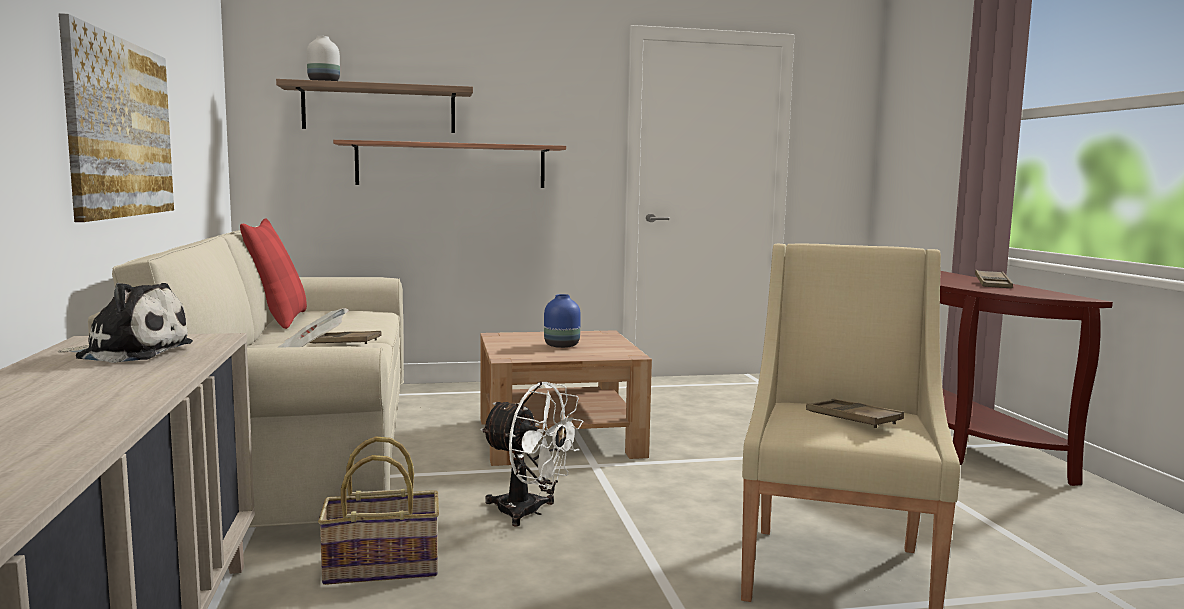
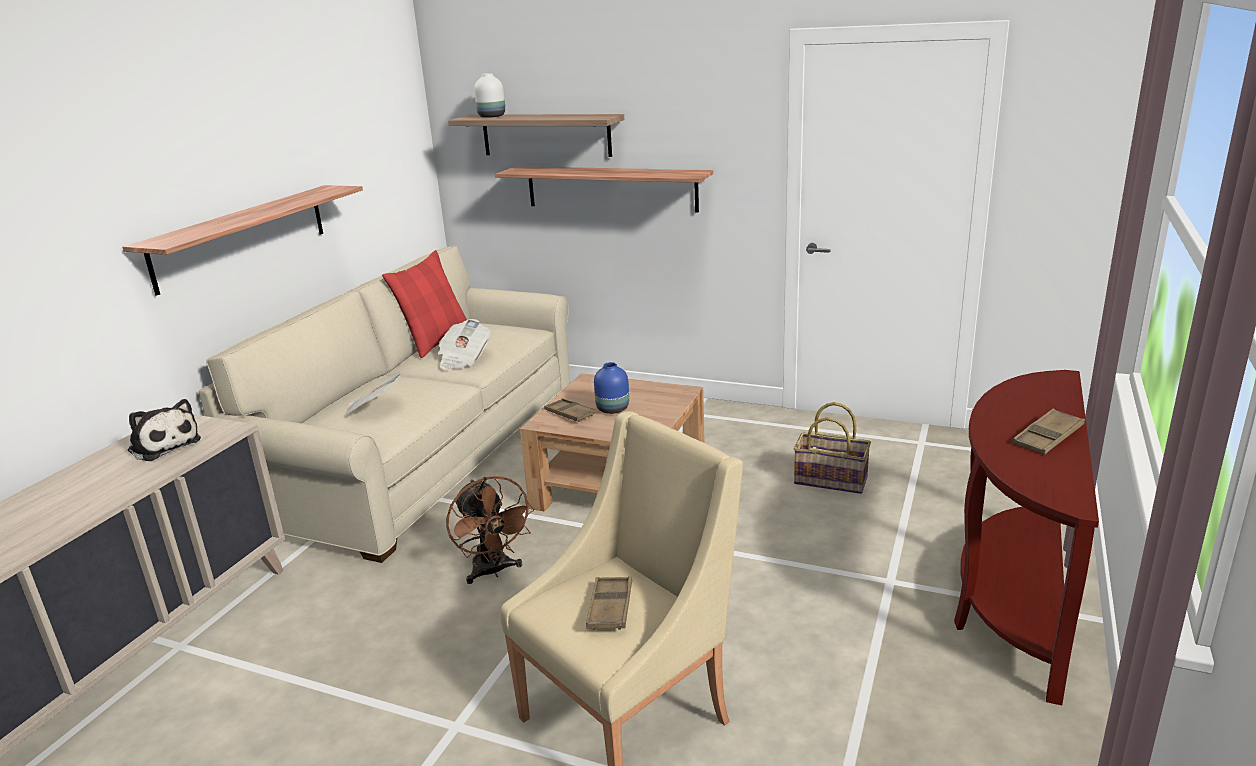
camera: 35 degrees right, 15 degrees up
picture [59,13,174,222] -> shelf [123,185,363,296]
brown tray [310,331,382,344] -> brown tray moved to [544,398,597,422]
basket [318,436,439,585] -> basket moved to [794,402,871,494]
white fan [480,382,584,526] -> brown fan [446,476,534,584]
none -> newspaper [438,319,491,370]

